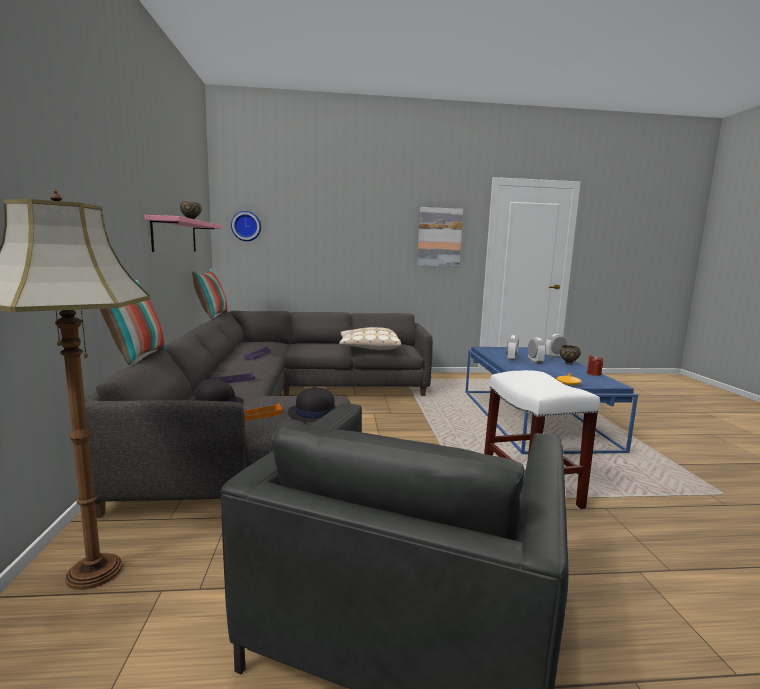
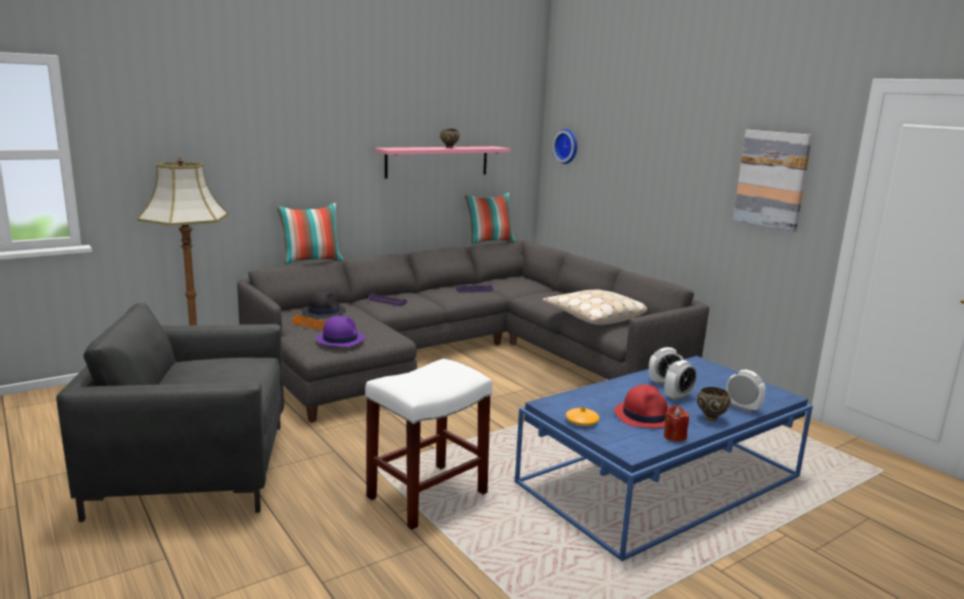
camera: 60 degrees right, 5 degrees up
black hat [288,386,337,422] -> purple hat [316,316,365,347]
none -> red hat [614,385,669,428]

